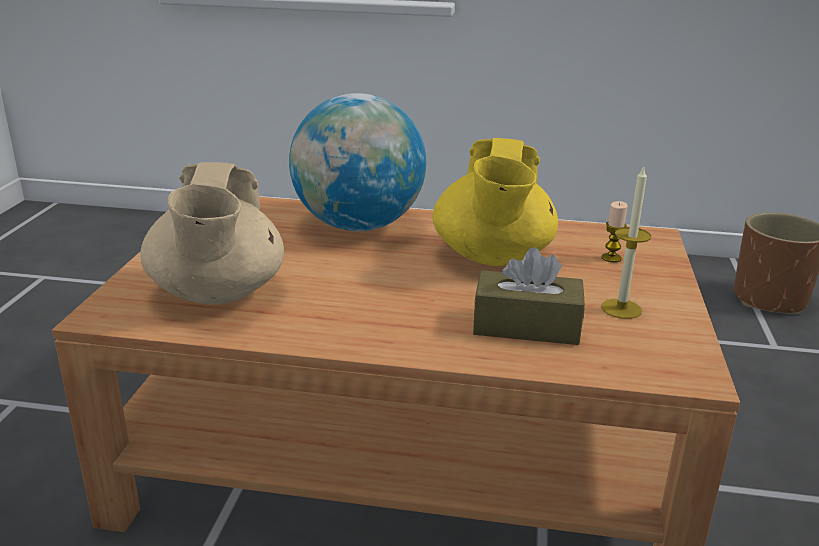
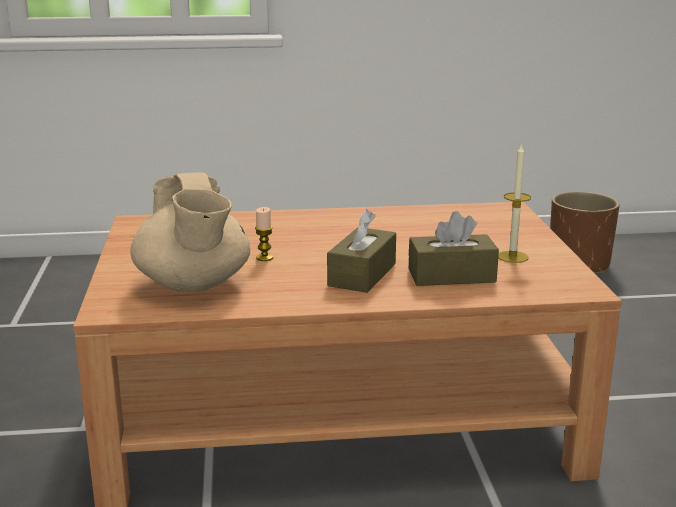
camera: 15 degrees left, 5 degrees down
globe [289,93,426,231] -> none
yellow teapot [433,138,558,266] -> none
candle [602,201,628,263] -> candle moved to [255,207,273,261]
none -> brown tissue box [327,210,396,293]

